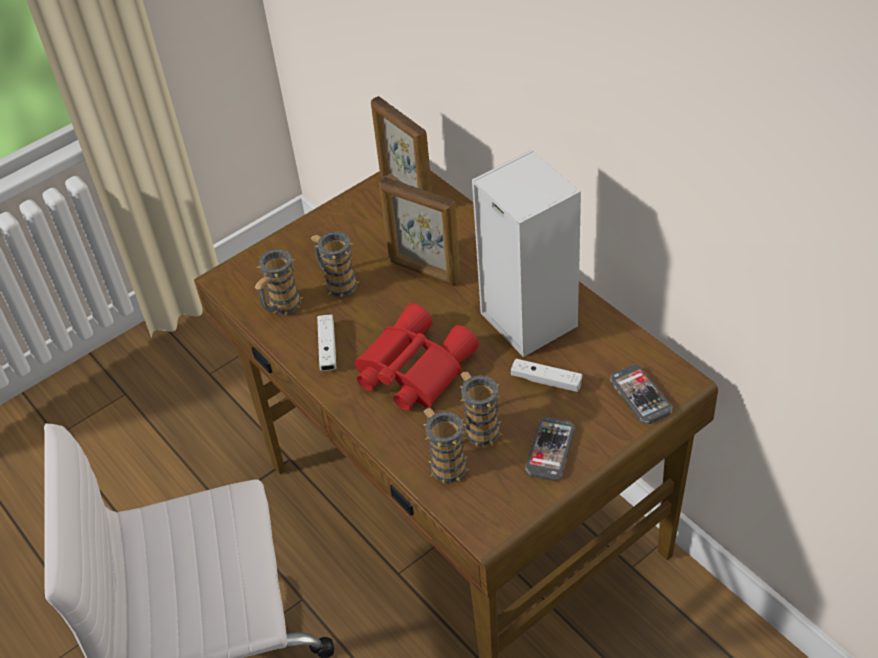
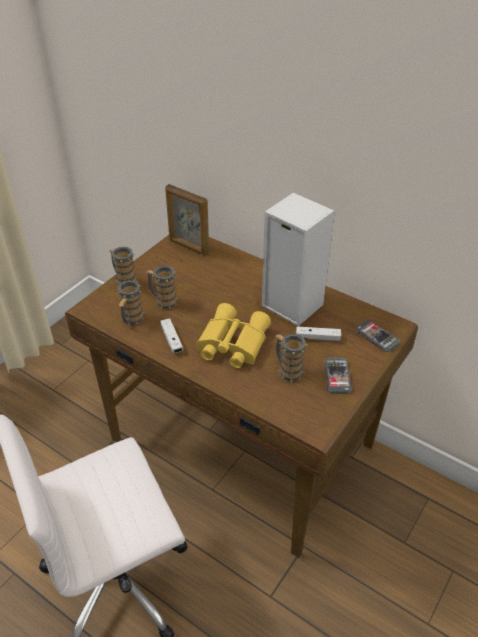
camera: 20 degrees left, 5 degrees down
red binoculars [354,303,479,410] -> yellow binoculars [196,303,271,368]
picture frame [379,176,461,286] -> none
mug [423,408,469,484] -> mug moved to [109,247,138,286]

